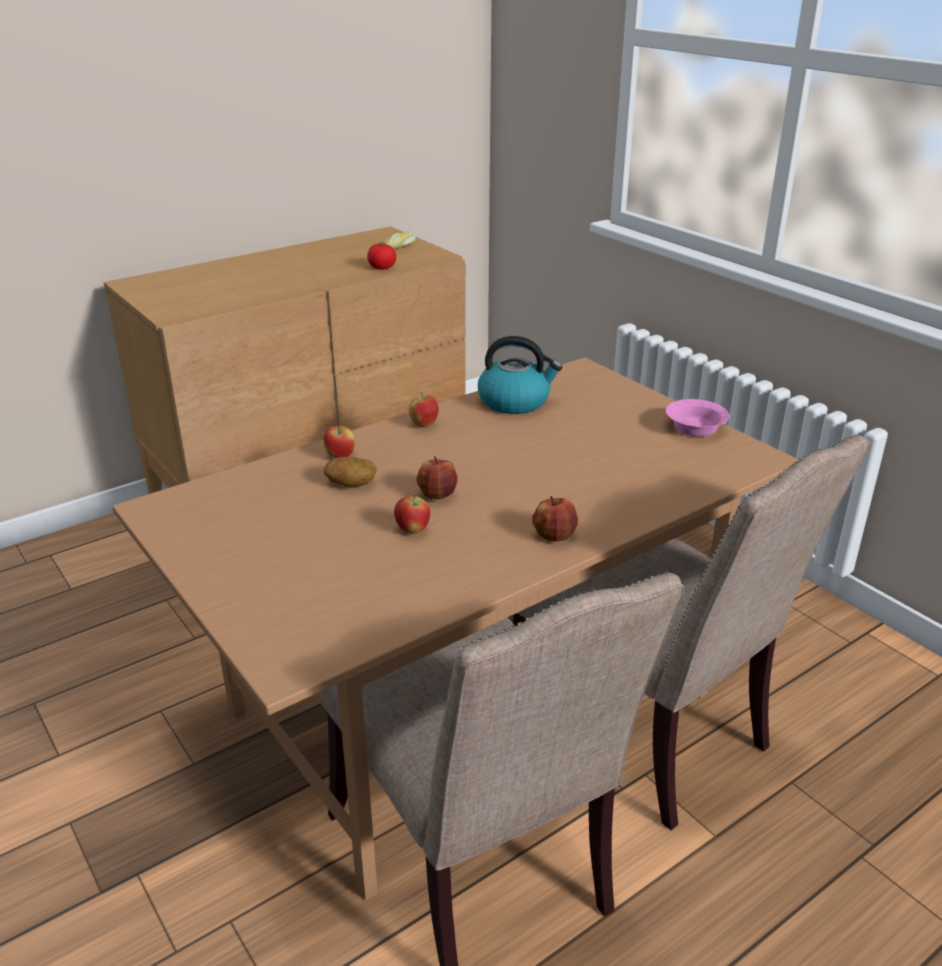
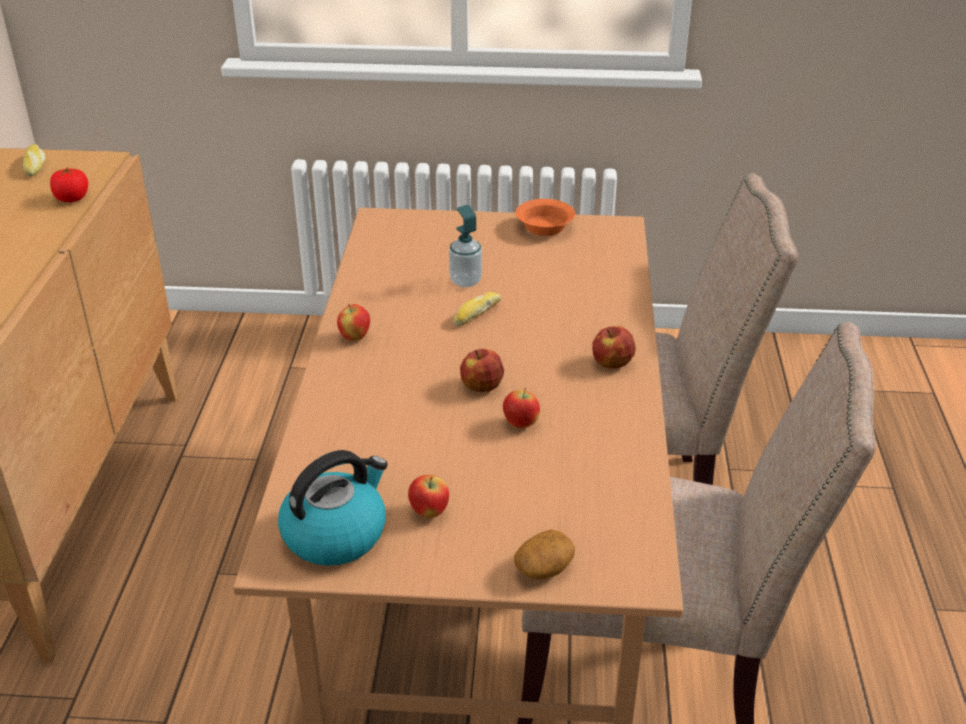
camera: 50 degrees left, 5 degrees up
apple [324,424,355,458] -> apple moved to [408,475,449,518]
potato [324,457,377,487] -> potato moved to [514,529,575,580]
kettle [478,336,562,414] -> kettle moved to [278,450,388,566]
pink bowl [666,399,729,437] -> orange bowl [516,199,575,236]
none -> soap dispenser [449,205,482,288]
none -> bread [453,292,501,326]

